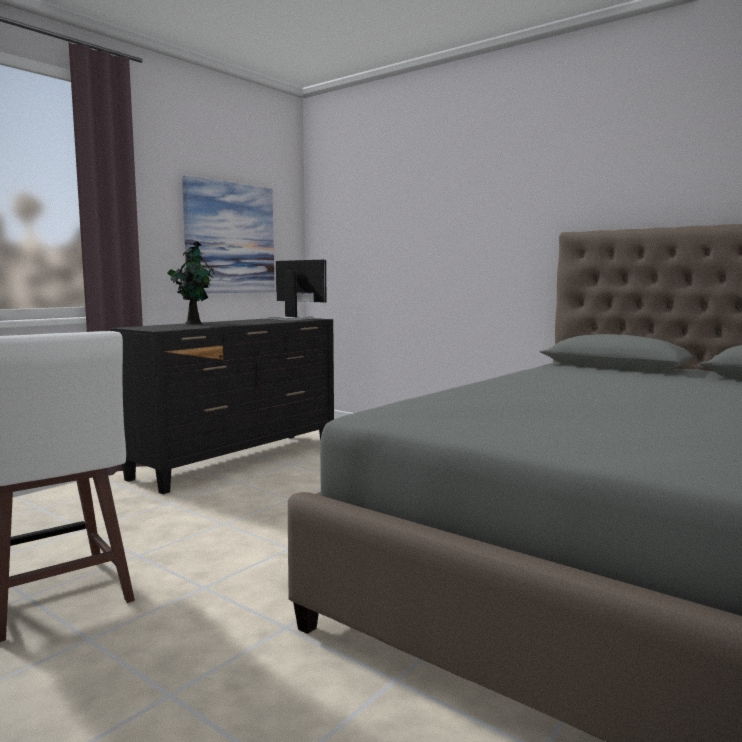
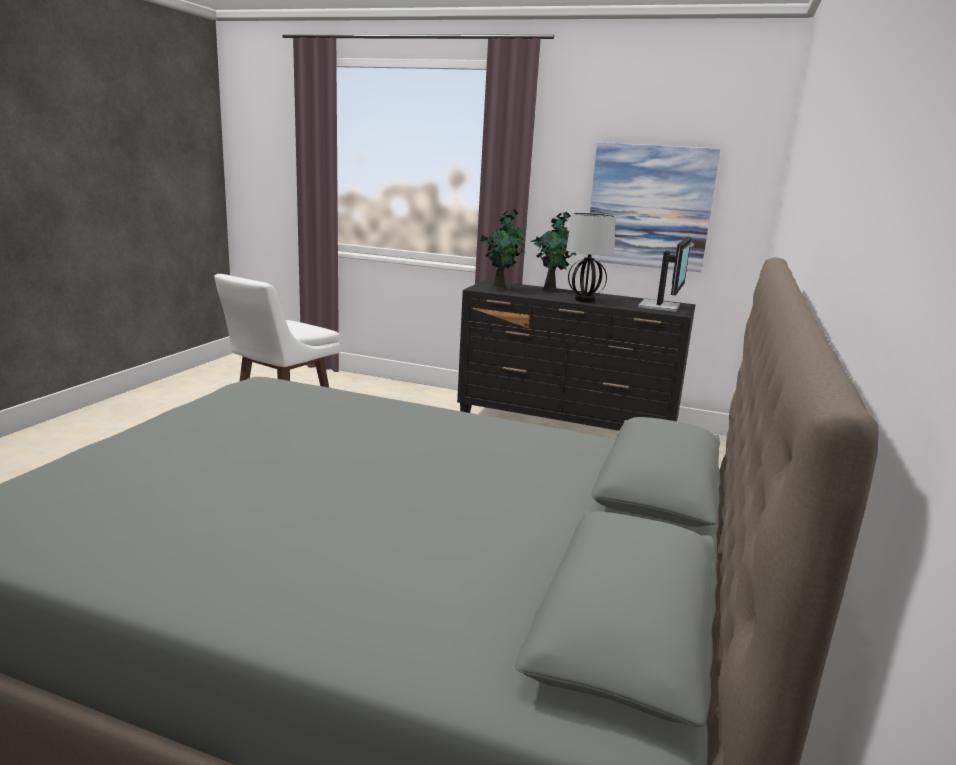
camera: 70 degrees right, 10 degrees up
none -> potted plant [480,210,525,291]
none -> table lamp [566,213,616,302]

